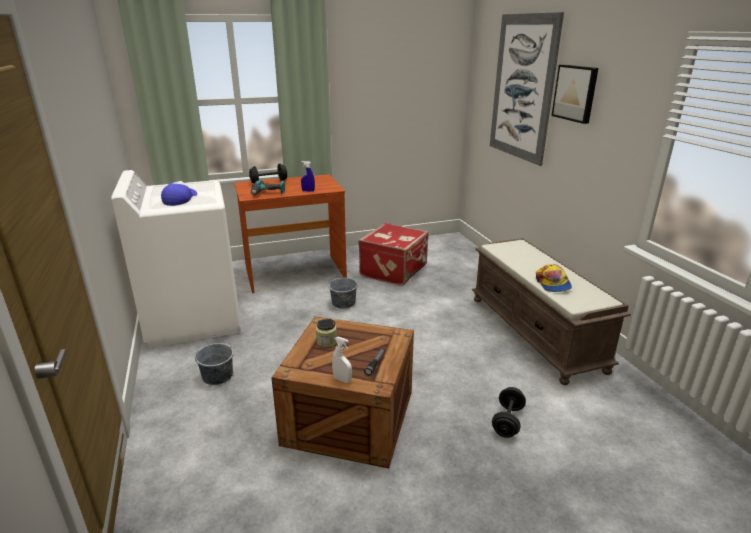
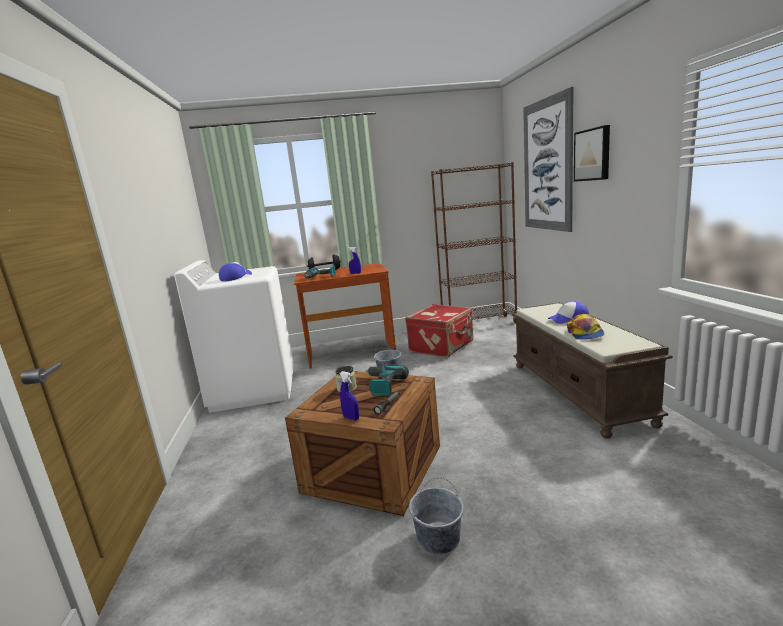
camera: 10 degrees right, 10 degrees down
grey bucket [195,335,234,385] -> grey bucket moved to [409,478,464,554]
white spray bottle [332,337,352,383] -> blue spray bottle [339,371,359,421]
black dumbbell [492,387,526,438] -> none
none -> power drill [365,365,409,396]
none -> brown bookcase [431,162,517,323]
none -> cap [548,302,589,324]

